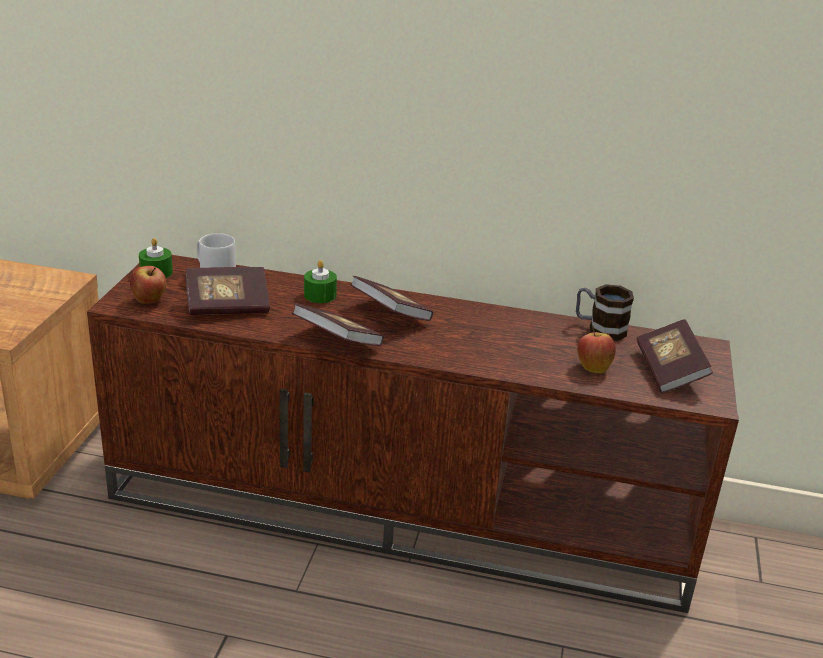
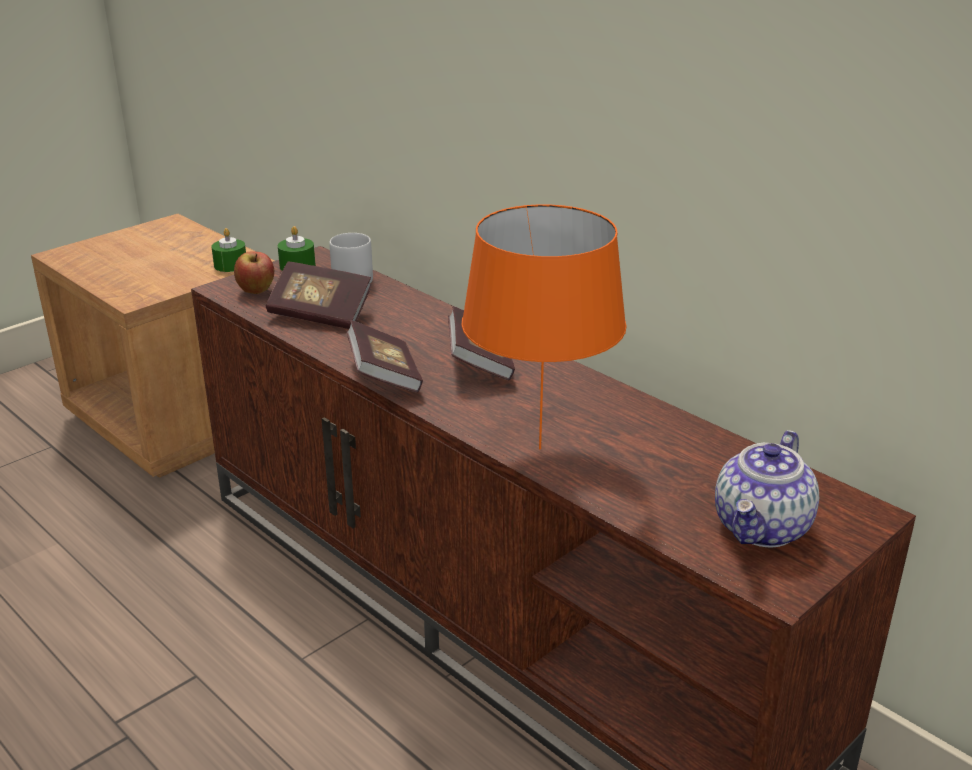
camera: 35 degrees right, 0 degrees up
green candle [304,260,337,303] -> green candle moved to [211,228,246,272]
mug [576,284,634,341] -> none
apple [577,326,616,373] -> none
book [637,319,713,393] -> teapot [715,430,819,547]
none -> orange table lamp [461,204,627,449]

